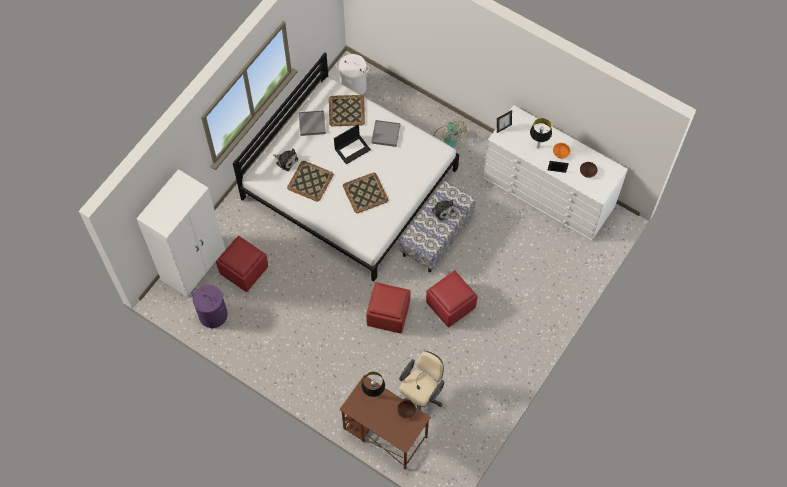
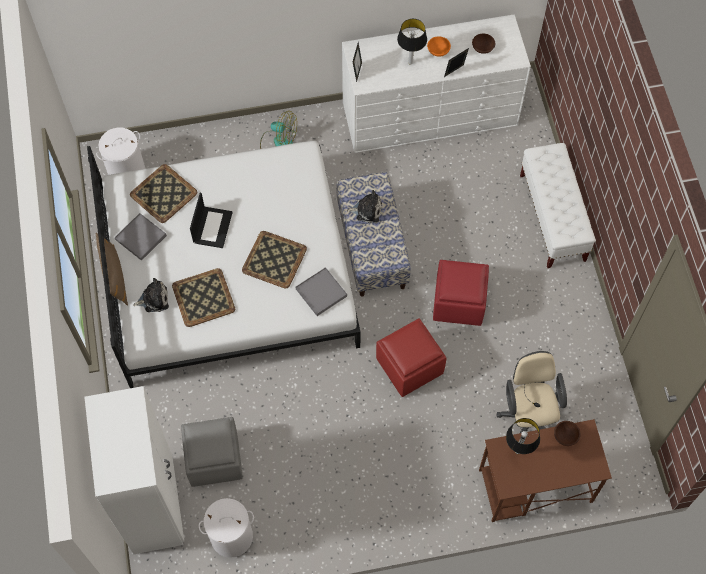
camera: 45 degrees left, 0 degrees up
purple laundry basket [192,285,228,328] -> white laundry basket [199,498,254,558]
red ottoman [216,236,268,292] -> grey ottoman [181,417,243,487]
grey tray [371,120,400,147] -> grey tray moved to [296,267,347,316]
none -> brown pillow [96,233,128,306]
none -> white bench [520,143,596,268]

